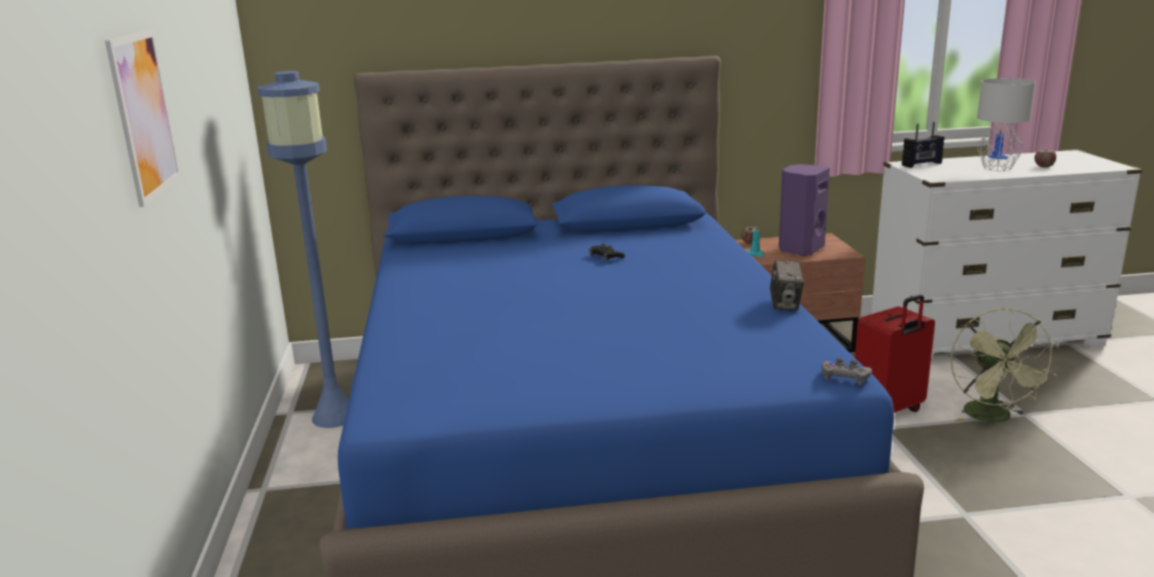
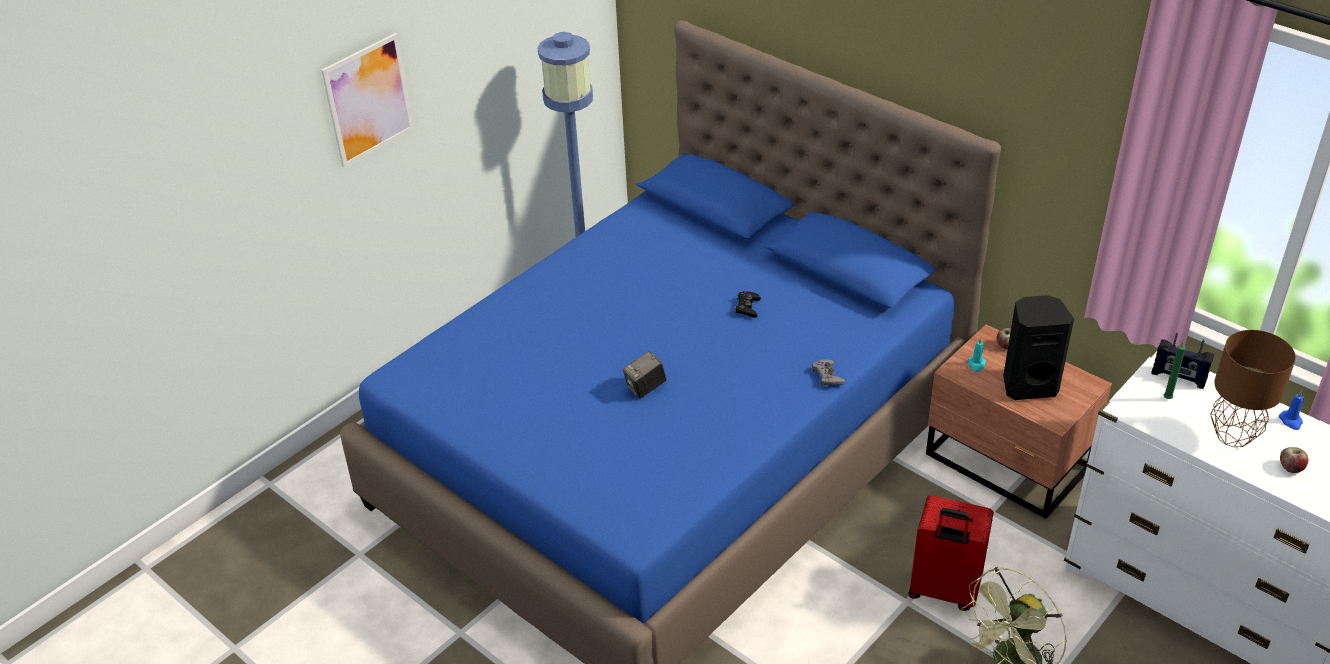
camera: 50 degrees right, 20 degrees up
camera [770,260,804,310] -> camera moved to [623,351,667,399]
purple speaker [779,164,830,256] -> black speaker [1003,295,1074,400]
grey game controller [821,358,872,385] -> grey game controller moved to [812,359,845,386]
grey table lamp [977,78,1036,171] -> brown table lamp [1210,330,1296,447]
none -> green candle [1163,337,1186,399]

